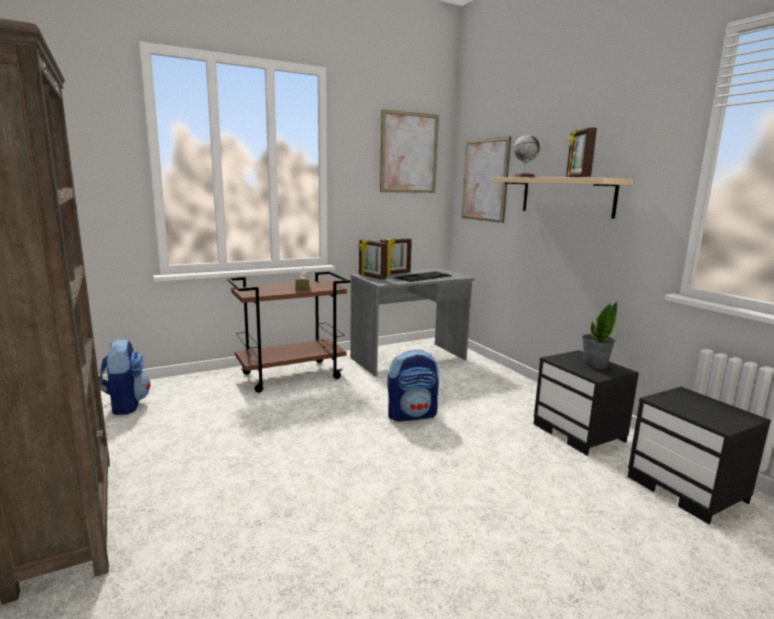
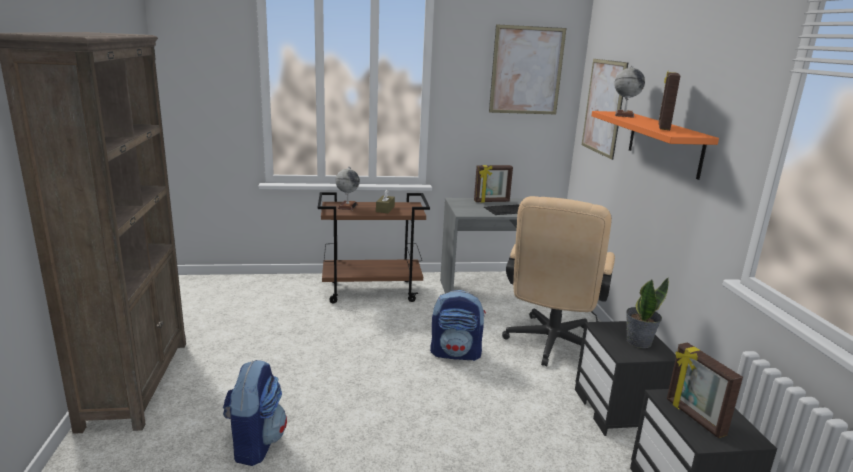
camera: 20 degrees right, 5 degrees up
backpack [99,339,151,415] -> backpack moved to [223,360,287,466]
picture frame [358,240,388,280] -> picture frame moved to [667,342,743,438]
beige shelf [491,177,633,219] -> orange shelf [592,111,719,180]
none -> globe [336,167,360,210]
none -> beige office chair [502,196,615,366]

